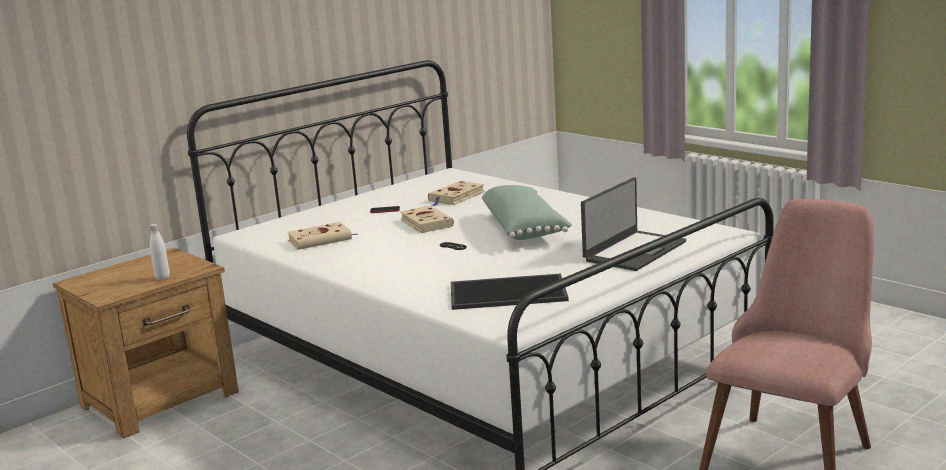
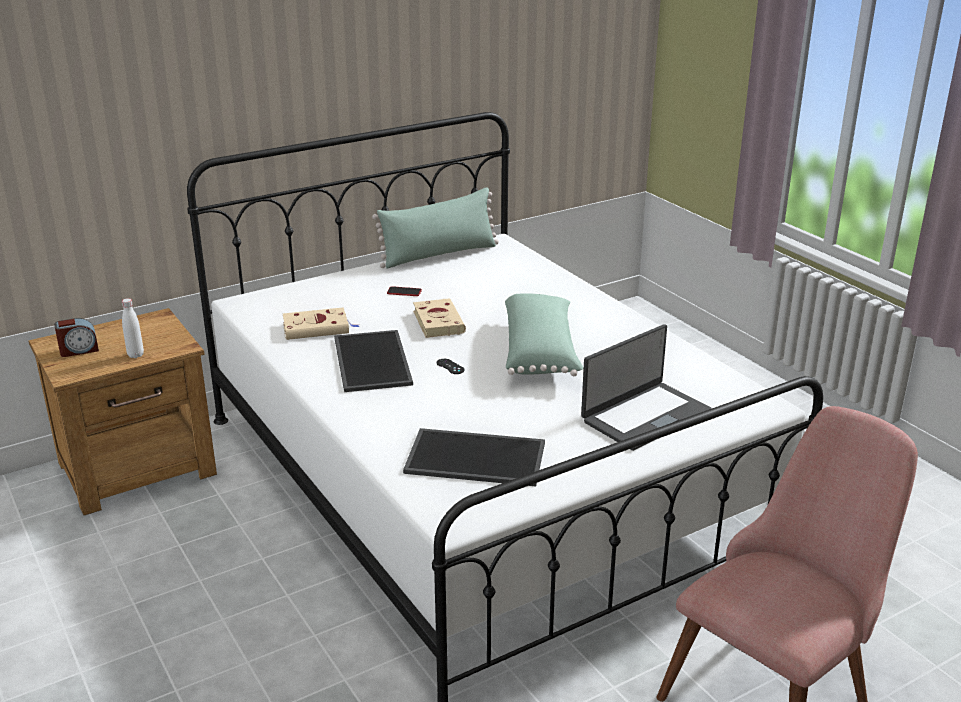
camera: 10 degrees right, 10 degrees up
beige book [428,181,484,206] -> none
none -> alarm clock [54,318,99,357]
none -> tray [334,330,413,392]
none -> green pillow [372,187,499,269]

